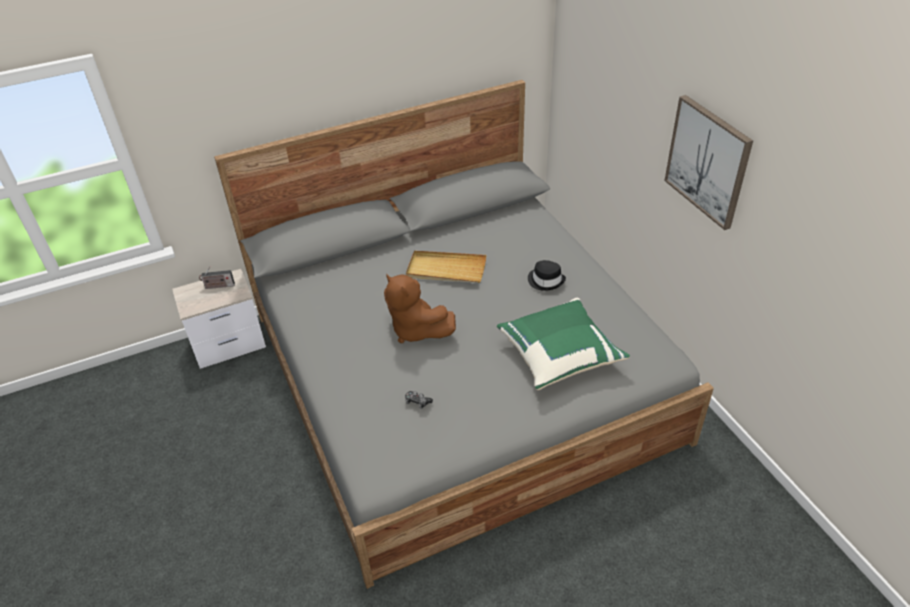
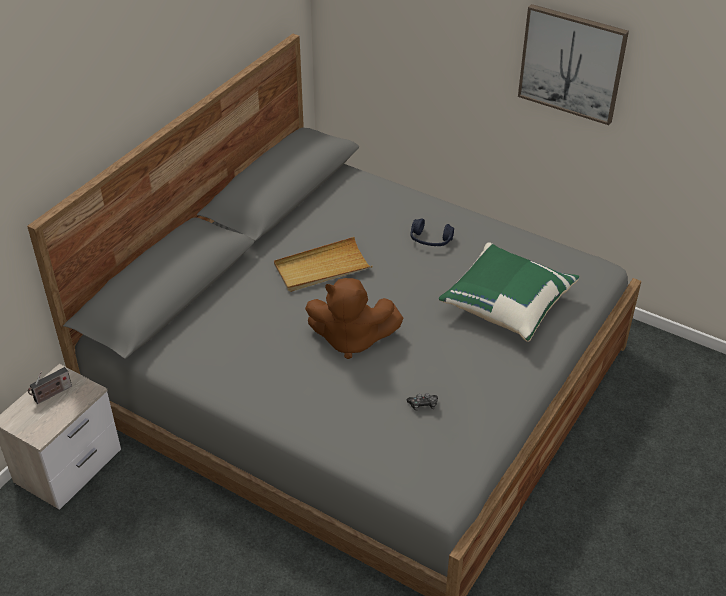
camera: 35 degrees left, 0 degrees up
black hat [528,260,566,291] -> blue headphones [411,219,454,246]

